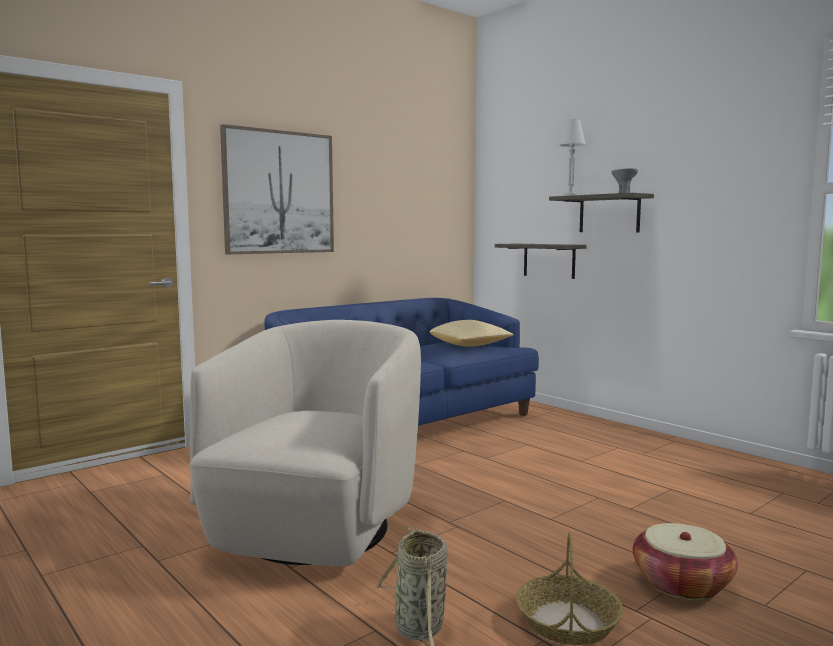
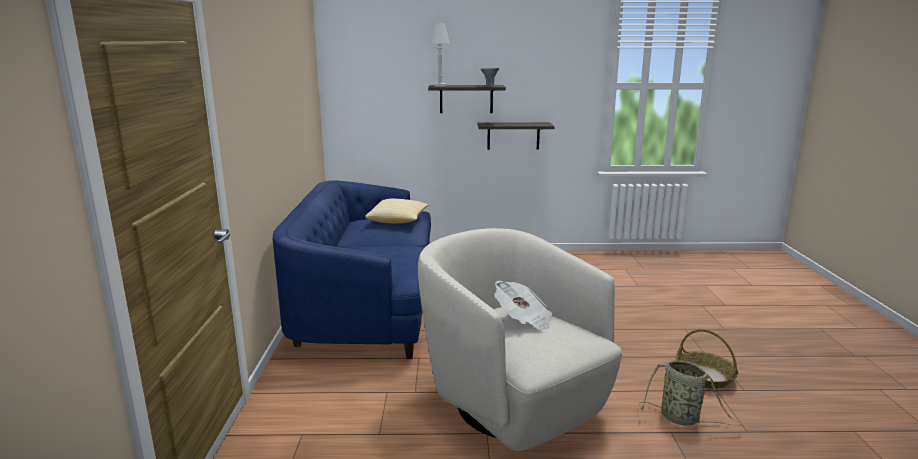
camera: 50 degrees left, 10 degrees up
picture [220,124,334,254] -> none
shelf [495,244,586,279] -> shelf moved to [478,122,555,150]
basket [633,523,738,600] -> none
none -> newspaper [495,281,552,332]

